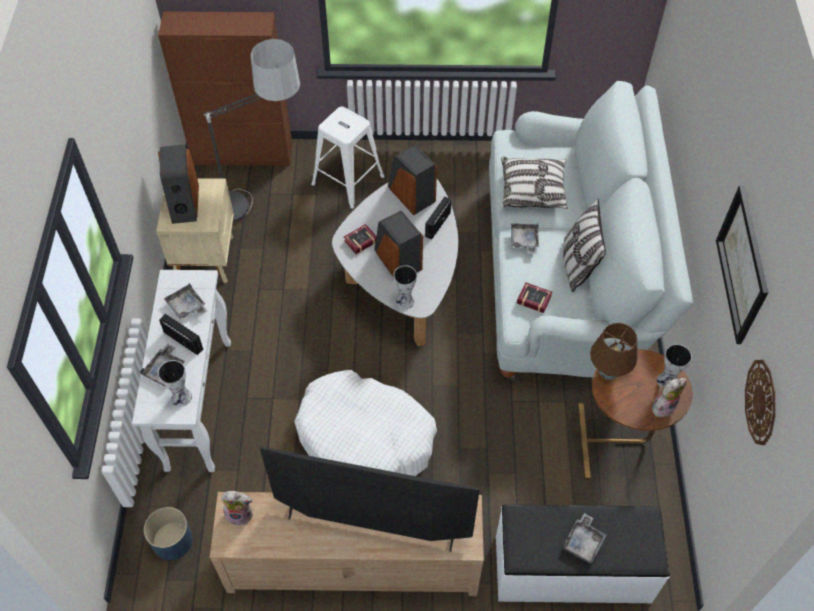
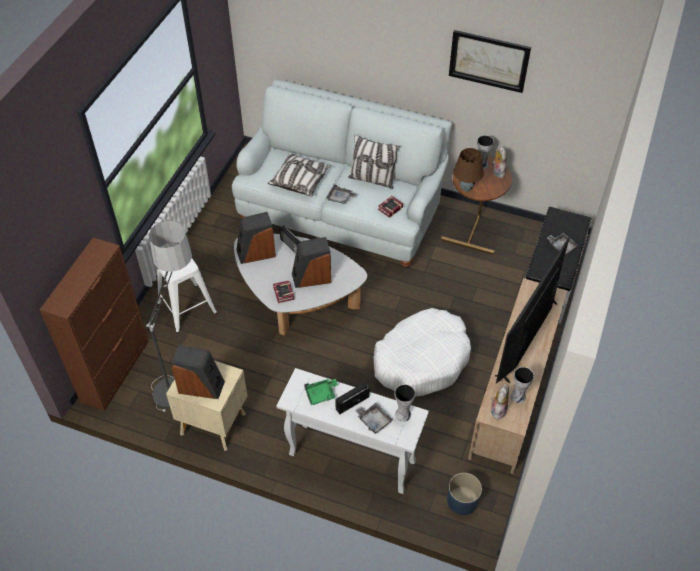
camera: 70 degrees left, 5 degrees down
grey tray [164,283,207,319] -> green tray [304,379,338,405]
vase [393,265,417,309] -> vase moved to [511,367,534,403]
wall clock [745,360,776,445] -> none

